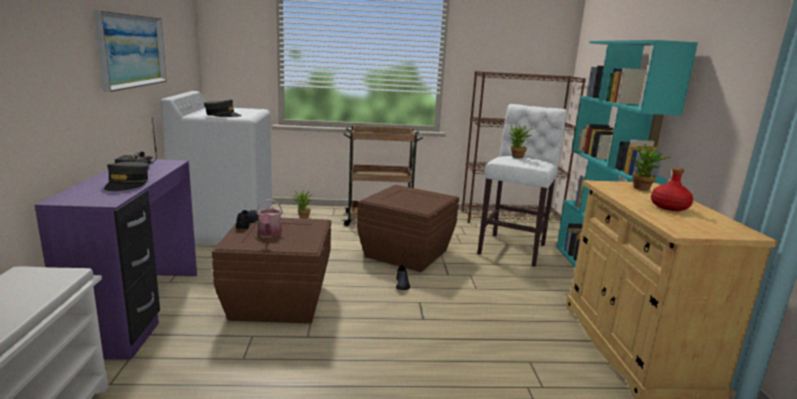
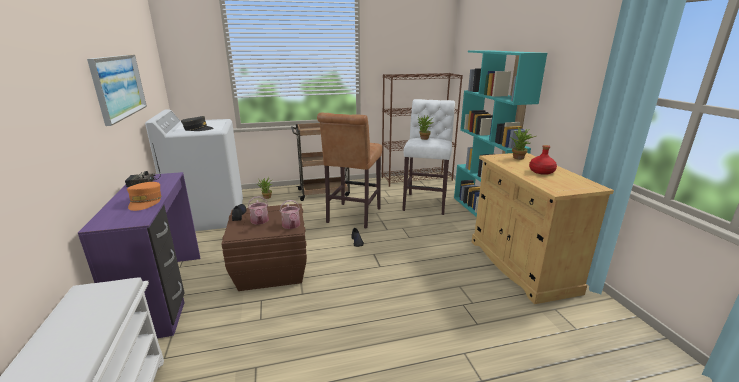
camera: 10 degrees left, 5 degrees up
grey cap [104,161,149,191] -> orange cap [127,182,162,211]
brown storage box [357,185,459,272] -> brown stool [317,113,382,229]
none -> watering can [280,200,300,229]

